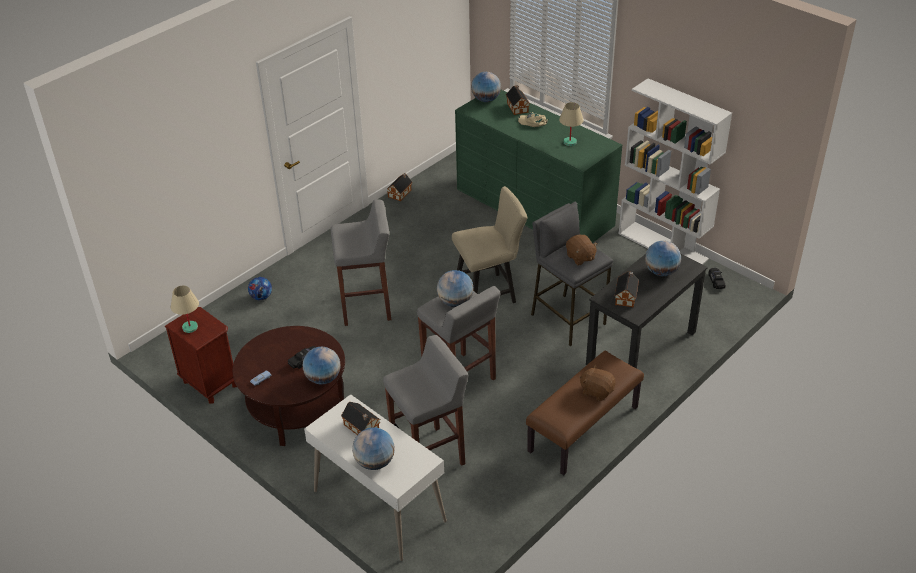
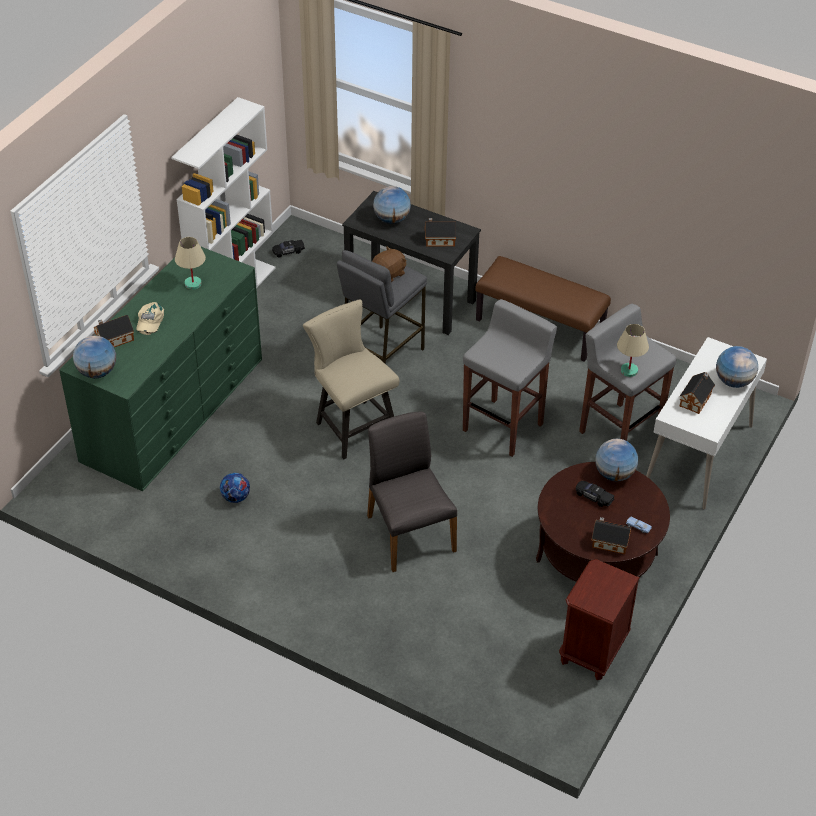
camera: 105 degrees left, 5 degrees up
beige table lamp [171,286,199,333] -> beige table lamp moved to [617,324,649,377]
football [248,277,272,300] -> football moved to [220,473,250,503]
grey stool [331,199,391,326] -> grey chair [367,412,457,572]
toy house [386,173,412,201] -> toy house moved to [591,517,632,554]
globe [437,270,474,307] -> none
brown plush toy [580,364,616,401] -> none

